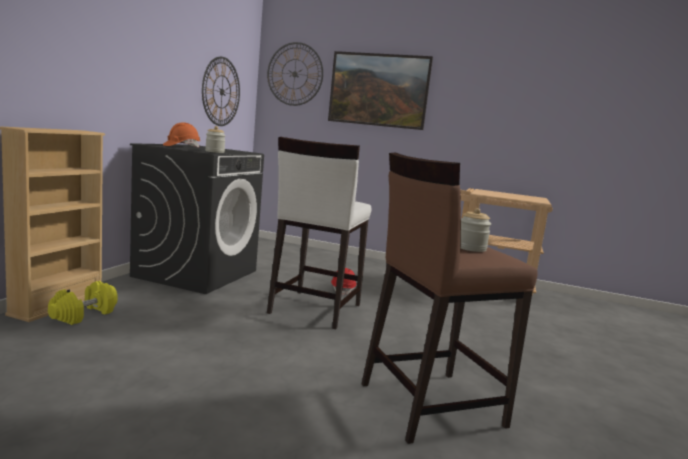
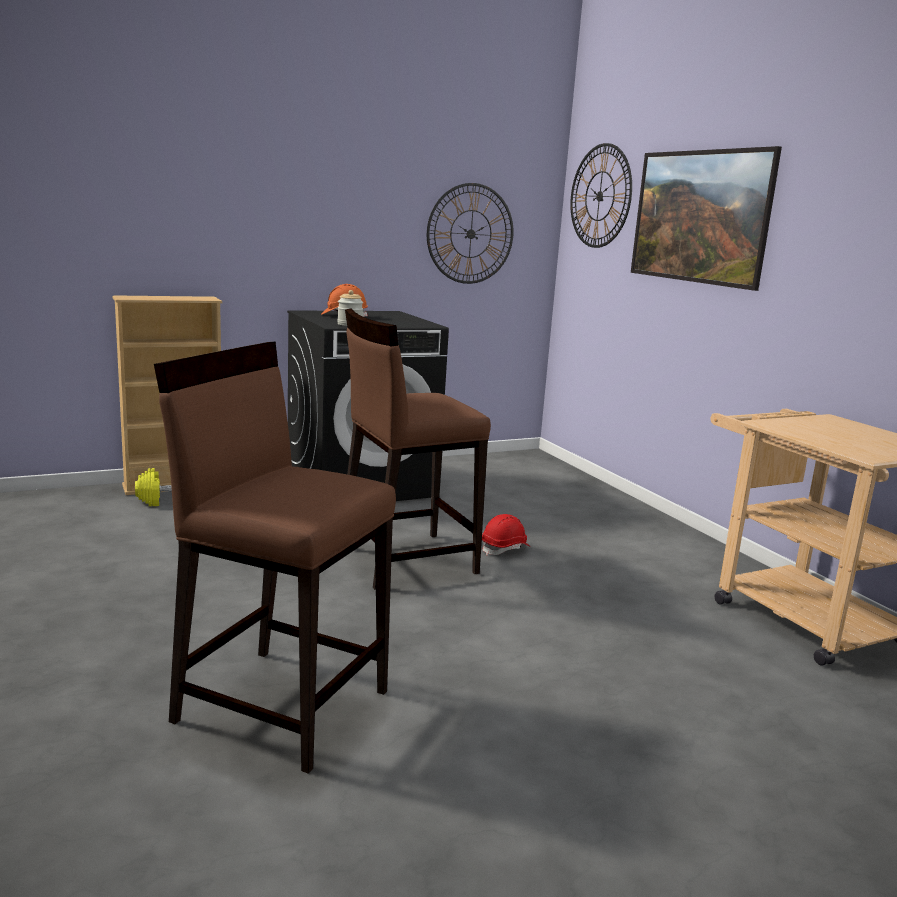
camera: 45 degrees right, 5 degrees up
white stool [267,137,371,329] -> brown stool [345,308,491,590]
jar [461,208,491,252] -> none

